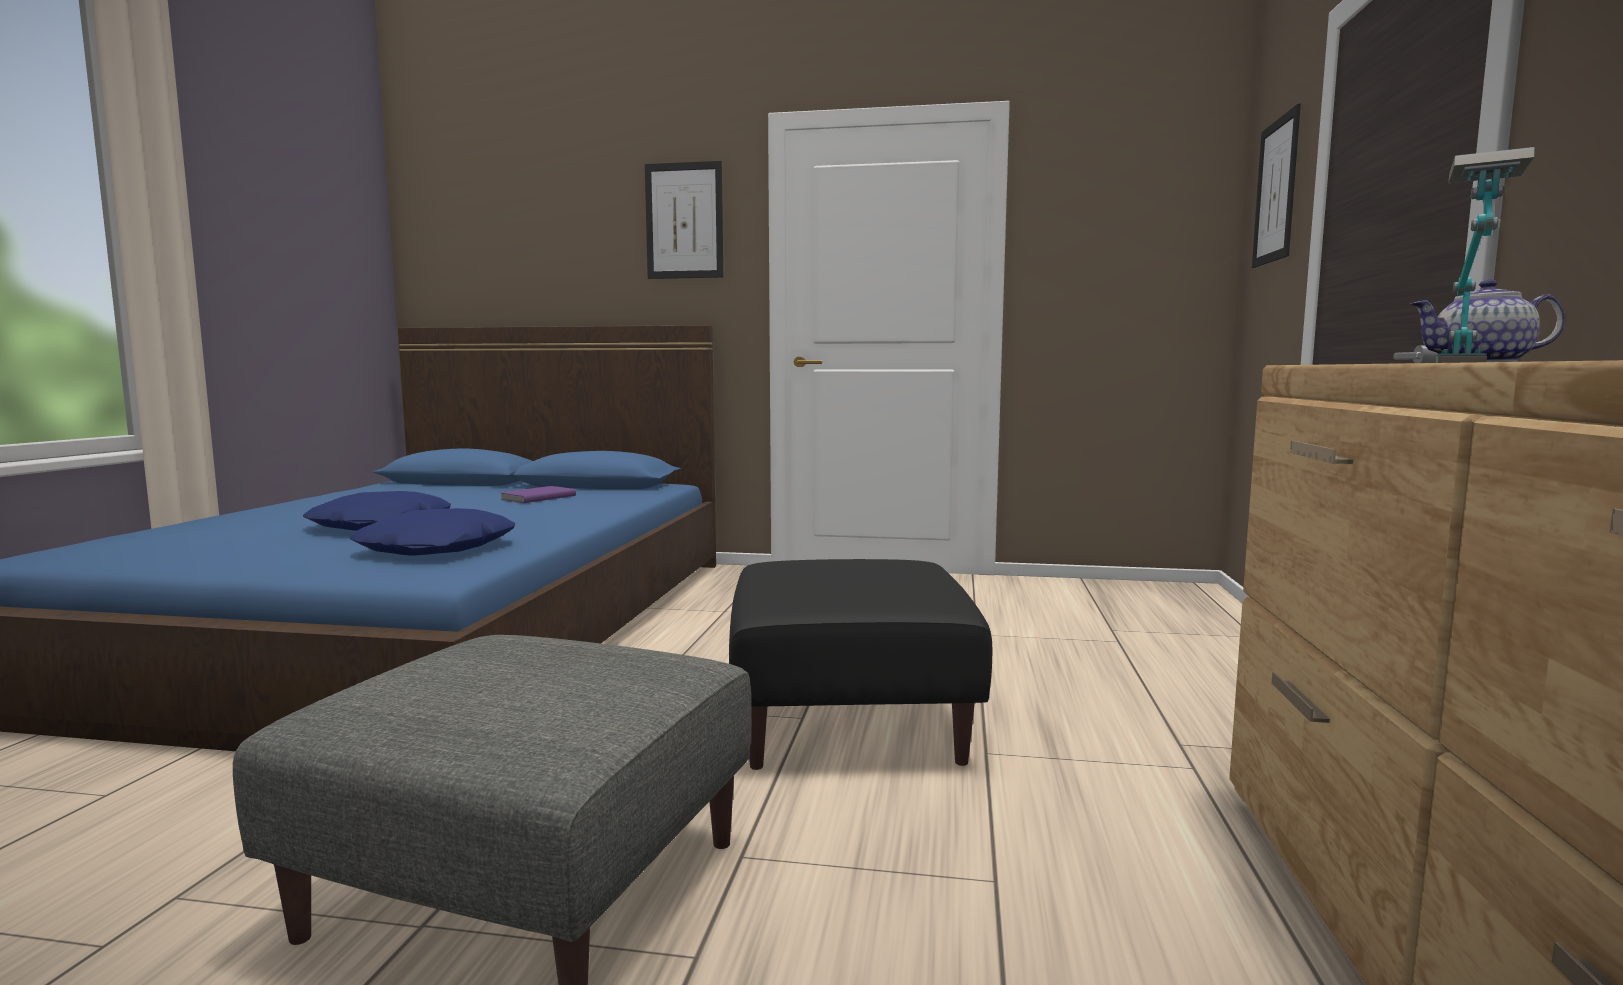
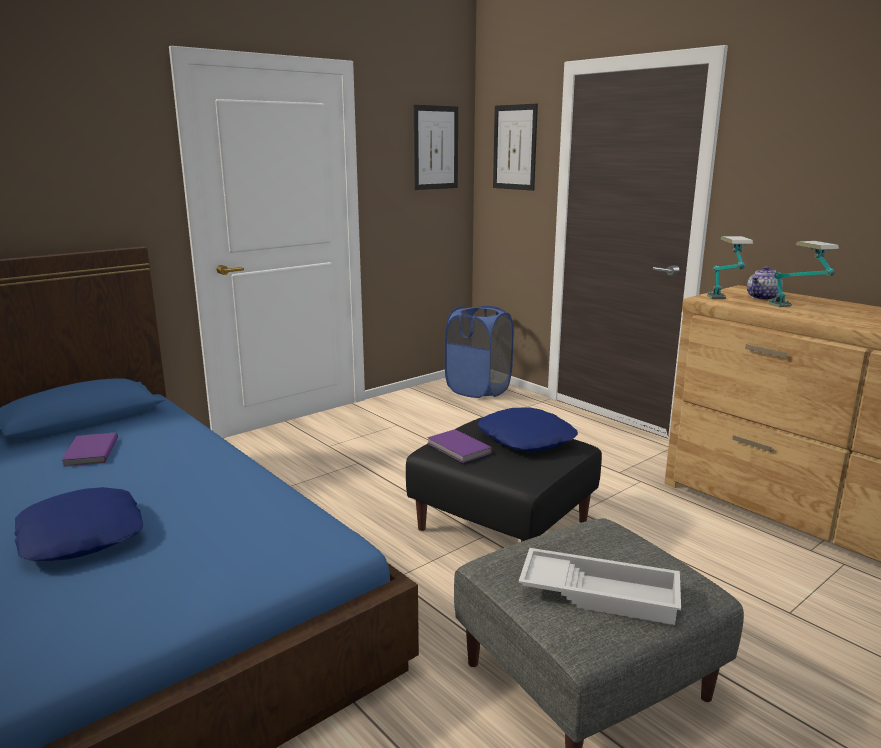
camera: 50 degrees left, 10 degrees up
blue pillow [350,508,515,556] -> blue pillow moved to [478,407,578,451]
picture [645,161,723,279] -> picture moved to [414,105,458,190]
none -> purple book [427,429,493,463]
none -> blue laundry basket [445,305,513,398]
none -> white tray [519,548,681,625]
none -> table lamp [707,236,753,299]

